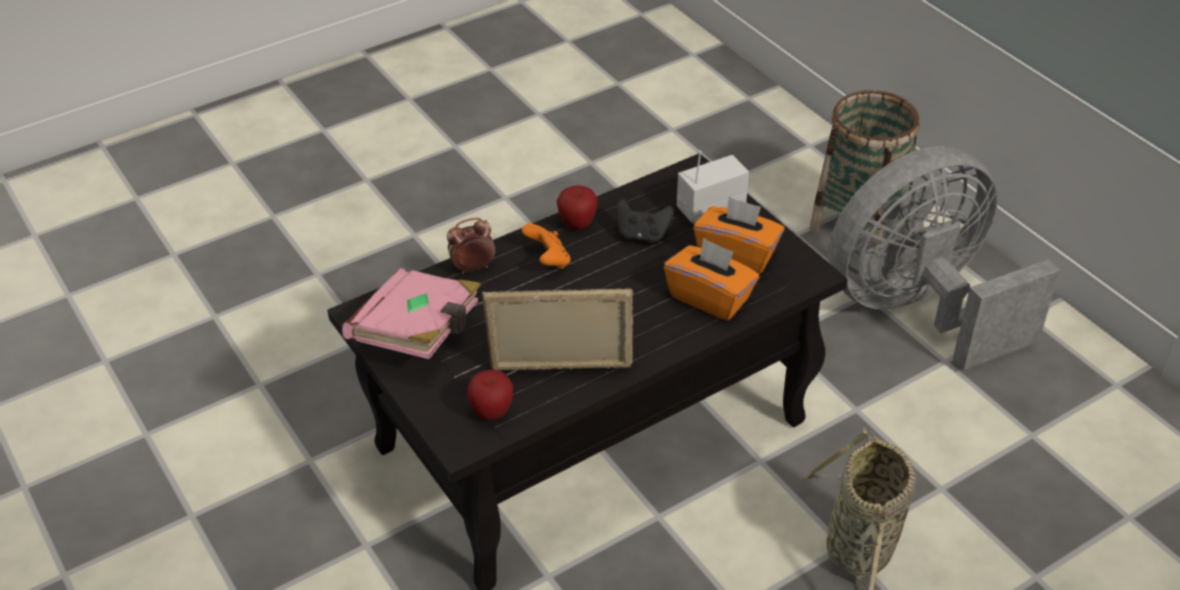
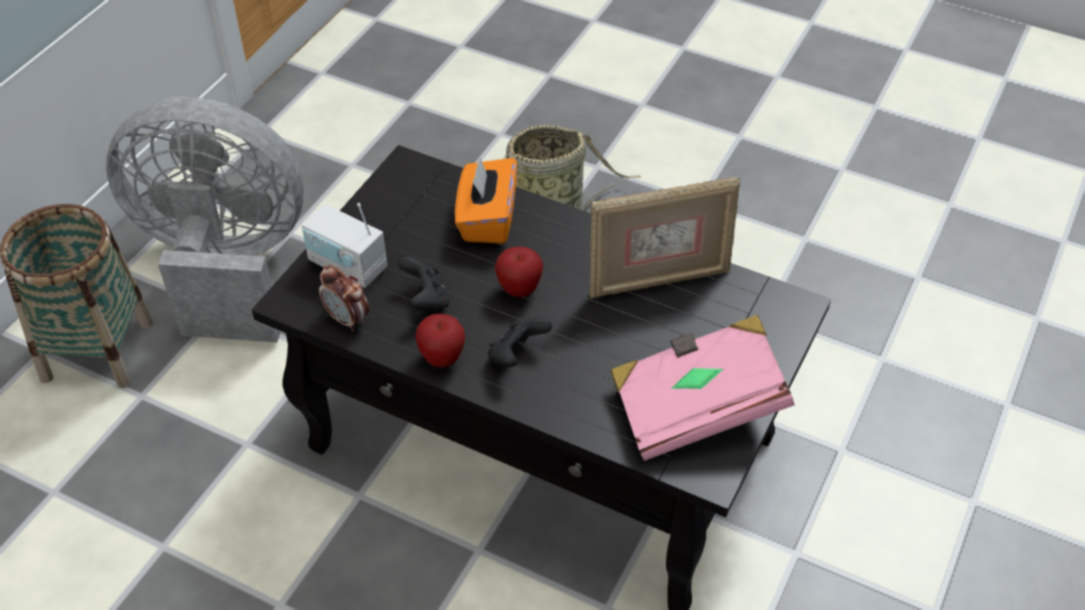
camera: 120 degrees left, 5 degrees up
alarm clock [447,218,495,274] -> alarm clock moved to [319,265,369,331]
apple [467,369,513,420] -> apple moved to [495,247,543,297]
picture frame [482,288,633,370] -> picture frame turned 75 degrees counterclockwise [589,177,740,299]
orange game controller [522,224,570,269] -> black game controller [488,317,552,367]
orange tissue box [693,197,785,274] -> none
grey fan [828,146,1060,370] -> grey fan turned 150 degrees clockwise [106,97,304,342]

